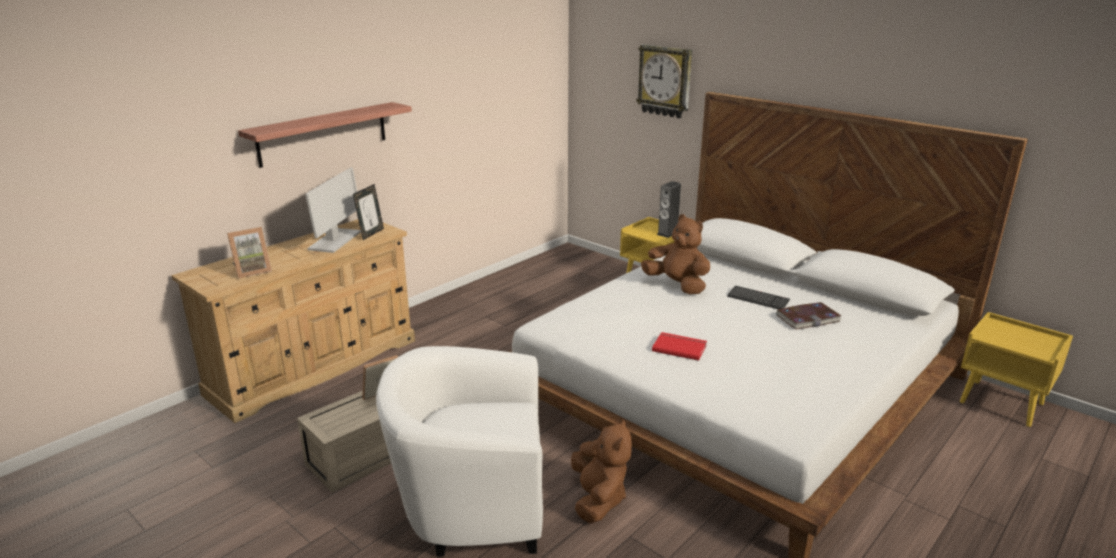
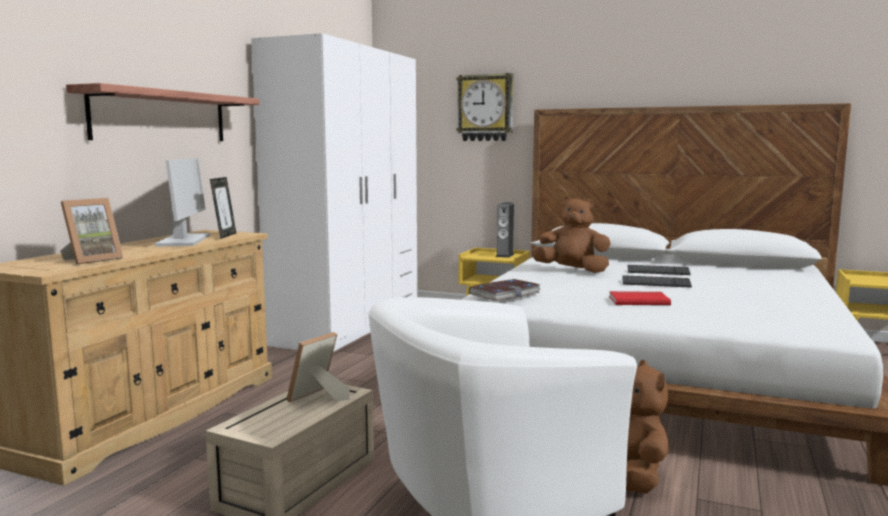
camera: 20 degrees left, 15 degrees down
book [776,302,841,330] -> book moved to [469,279,541,301]
none -> white wardrobe [251,33,417,352]
none -> keyboard [622,275,692,288]

